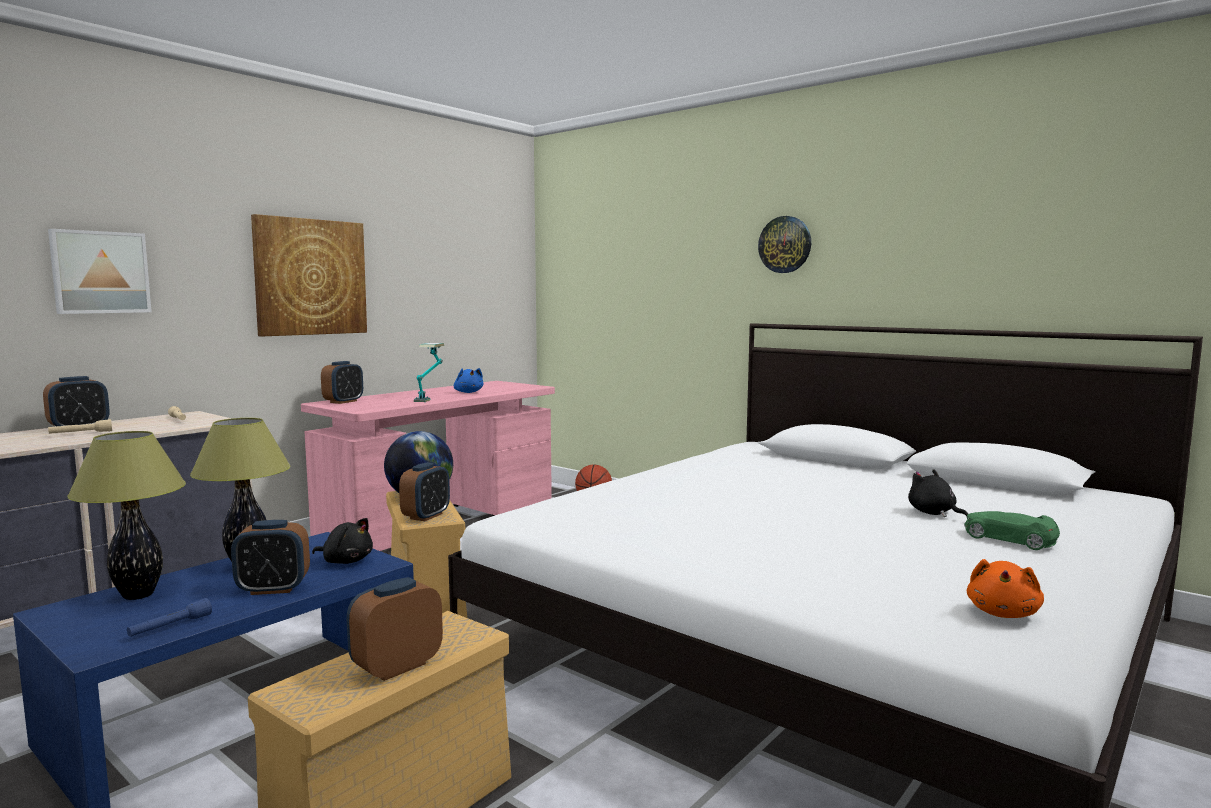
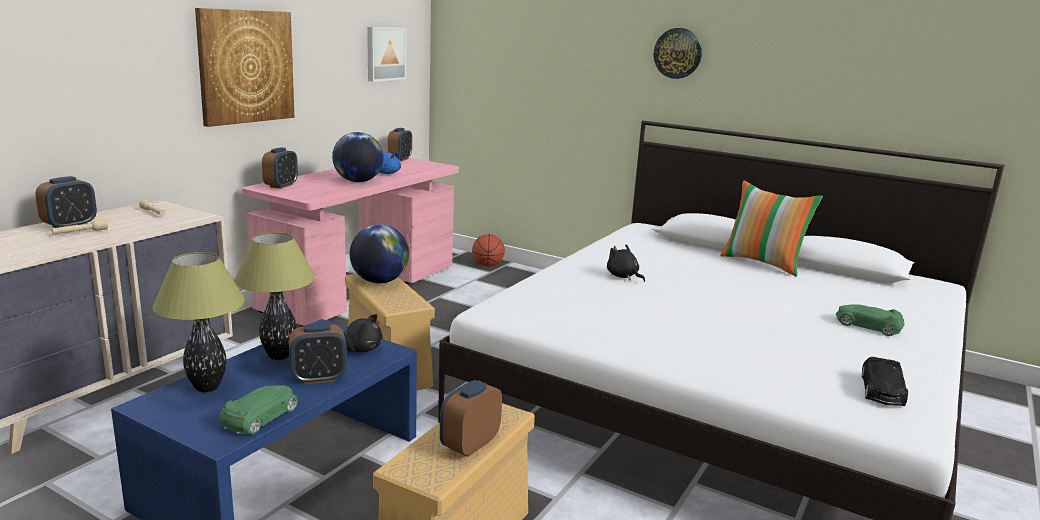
camera: 10 degrees left, 10 degrees up
picture [48,229,152,314] -> picture moved to [367,27,406,82]
blue flashlight [127,598,212,637] -> green toy car [218,385,298,434]
alarm clock [399,462,450,521] -> alarm clock moved to [388,128,412,161]
table lamp [414,343,445,402] -> globe [332,132,383,182]
black plush toy [908,469,968,517] -> black plush toy moved to [607,245,645,282]
orange plush toy [967,559,1044,618] -> black toy car [862,357,908,406]
none -> pillow [720,181,823,277]

